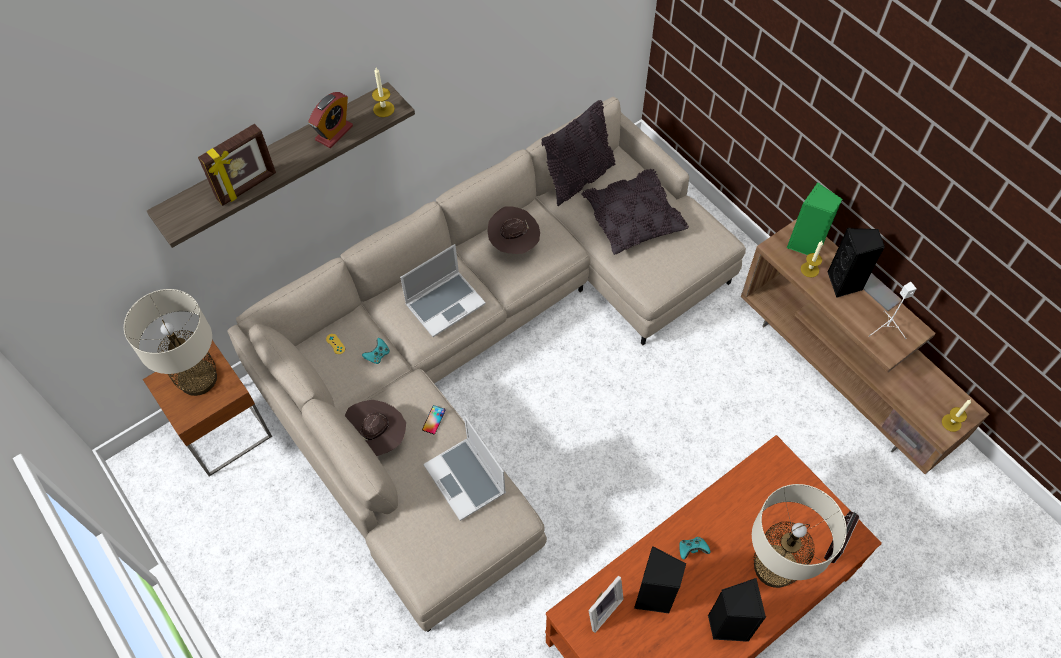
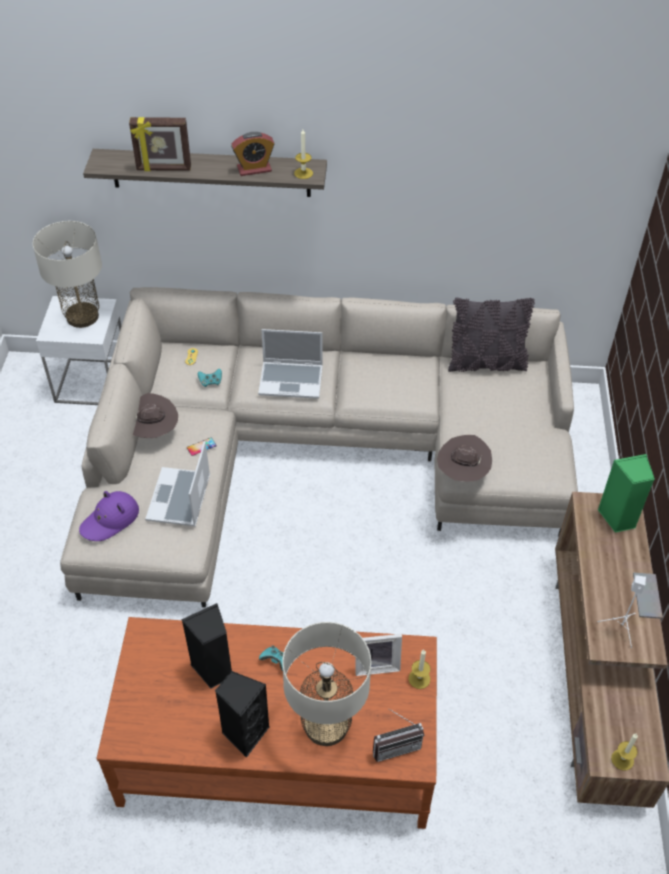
camera: 40 degrees right, 10 degrees down
brown side table [143,340,272,477] -> white side table [36,296,121,405]
brown hat [487,206,540,254] -> brown hat moved to [437,435,492,482]
black pillow [581,169,689,255] -> none
picture frame [588,575,624,633] -> picture frame moved to [356,634,402,676]
candle [801,241,823,277] -> candle moved to [408,650,431,689]
black speaker [828,228,885,298] -> none
none -> purple hat [79,491,139,541]

